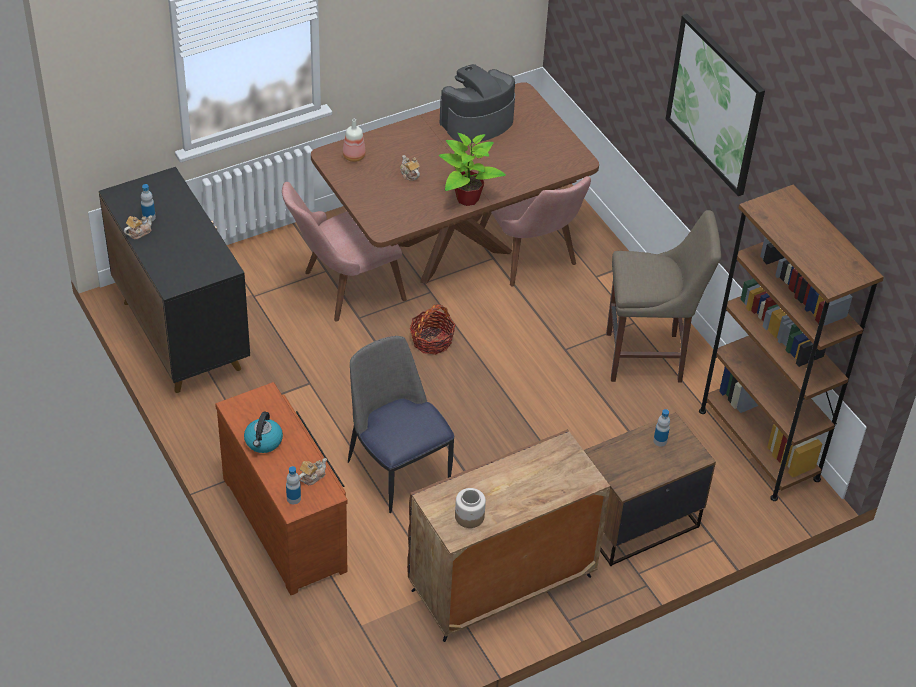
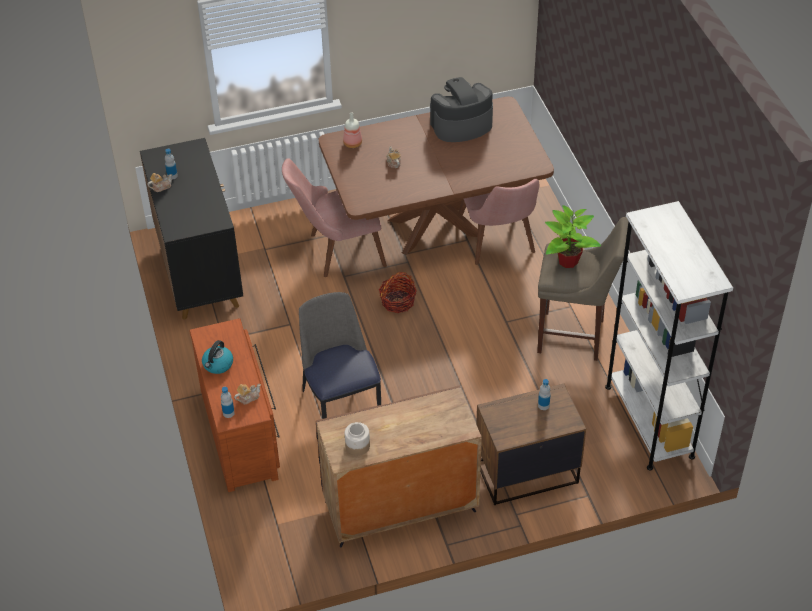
camera: 15 degrees right, 0 degrees up
potted plant [439,133,506,206] -> potted plant moved to [545,205,601,268]
picture [666,14,765,196] -> none
brown bookcase [699,184,884,501] -> white bookcase [605,201,733,470]

